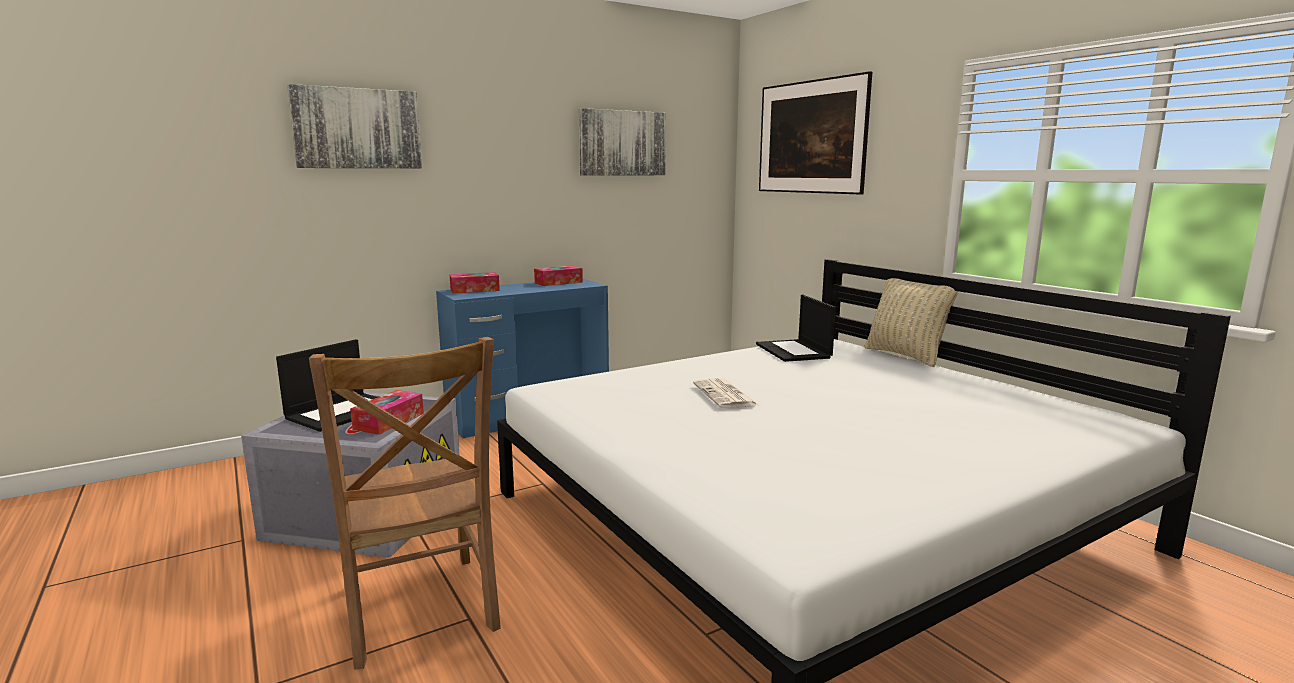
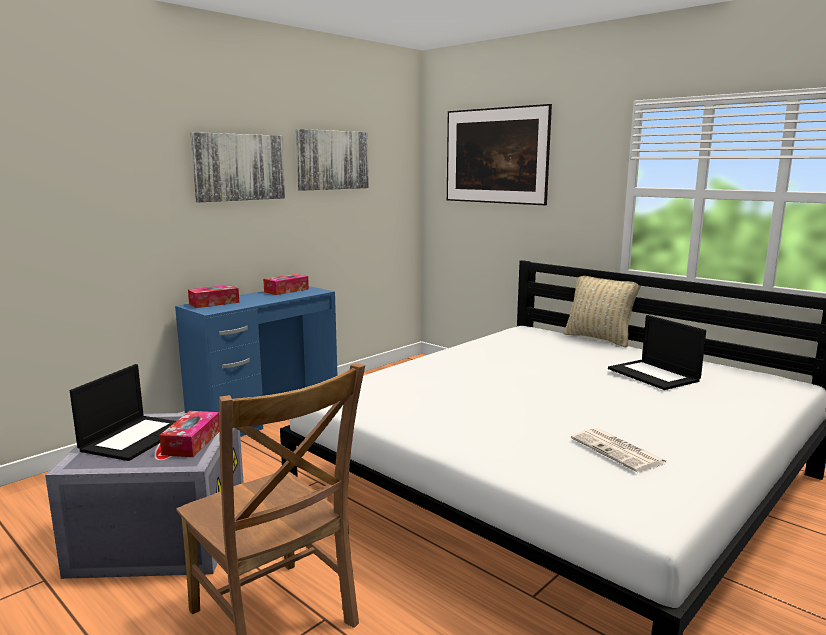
camera: 15 degrees left, 0 degrees up
picture [287,84,422,168] -> picture moved to [190,132,285,202]
newspaper [693,378,758,408] -> newspaper moved to [571,428,667,472]
laptop [756,295,836,362] -> laptop moved to [608,315,706,390]

